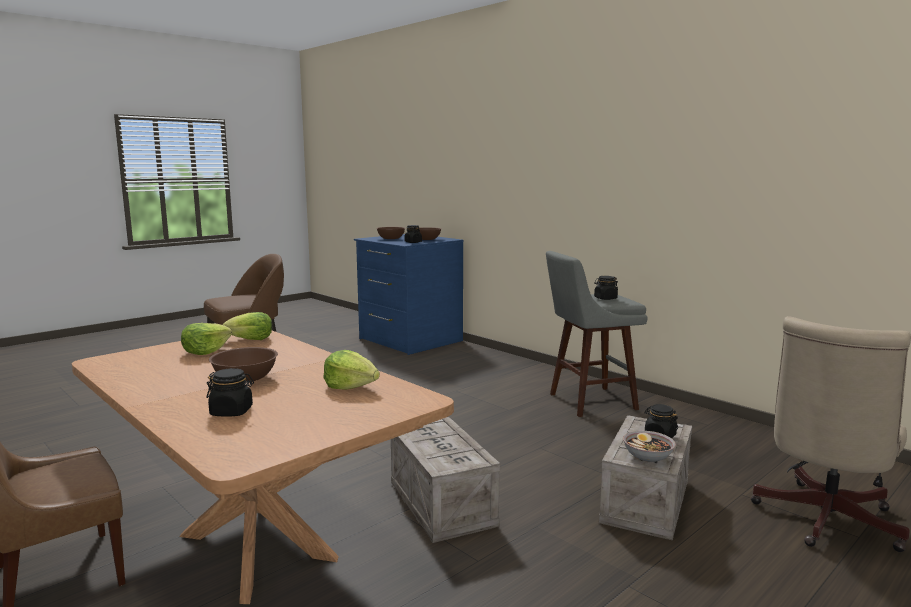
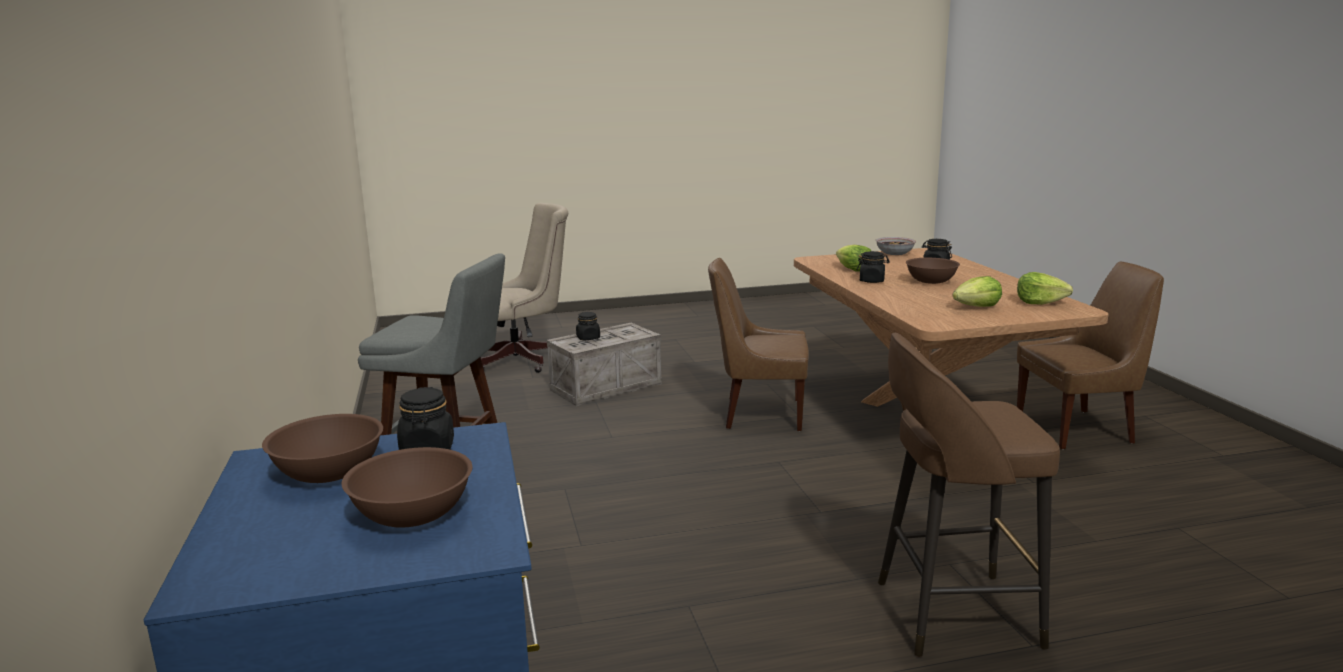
camera: 150 degrees left, 5 degrees up
lettuce [223,312,272,340] -> lettuce moved to [1017,272,1073,305]
crate [391,417,500,543] -> brown chair [708,258,809,431]
black jar [594,276,618,300] -> black jar moved to [857,251,889,283]
bowl [623,431,676,462] -> bowl moved to [876,237,916,255]

